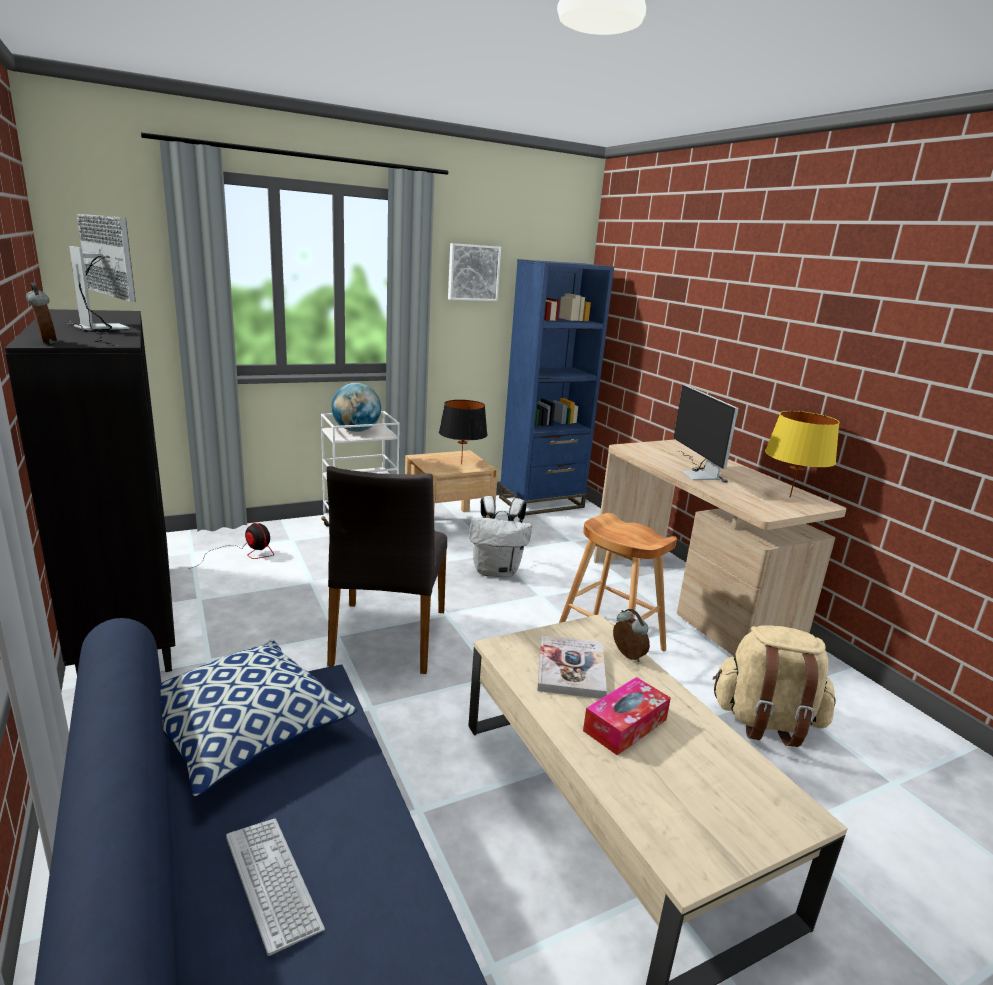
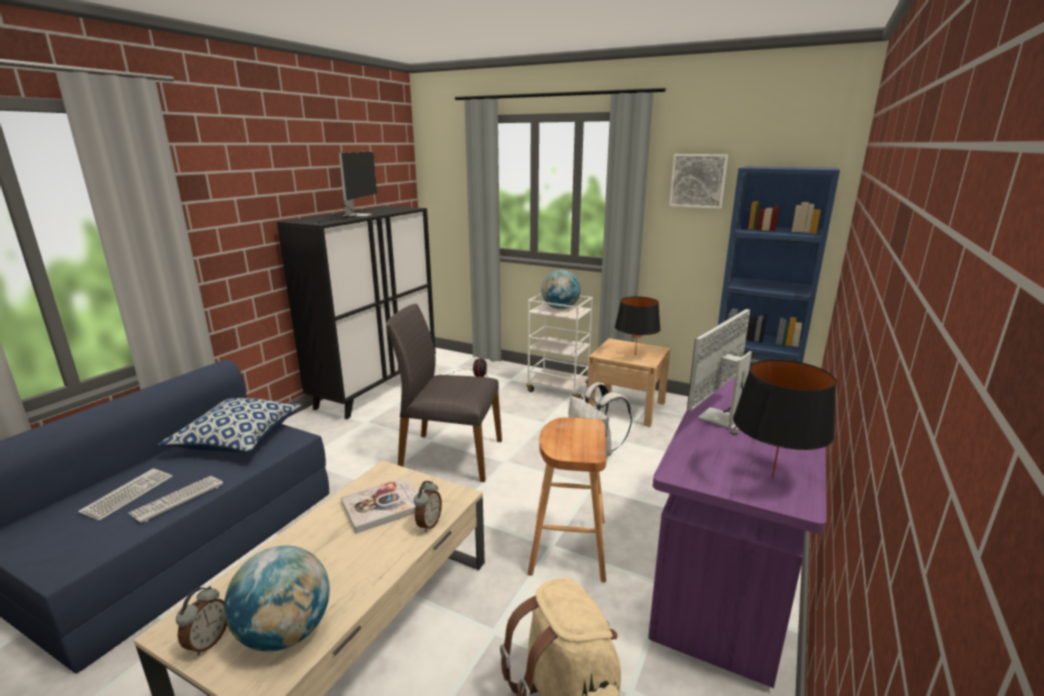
camera: 55 degrees right, 0 degrees up
alarm clock [26,283,57,344] -> alarm clock moved to [176,586,227,656]
grey chair [327,466,447,674] -> grey chair turned 45 degrees clockwise [386,304,502,482]
tissue box [583,677,671,755] -> none
beige desk [594,439,847,657] -> purple desk [648,376,827,688]
yellow table lamp [765,411,840,498] -> black table lamp [733,359,837,478]
none -> keyboard [128,476,223,523]
none -> globe [224,545,330,652]

